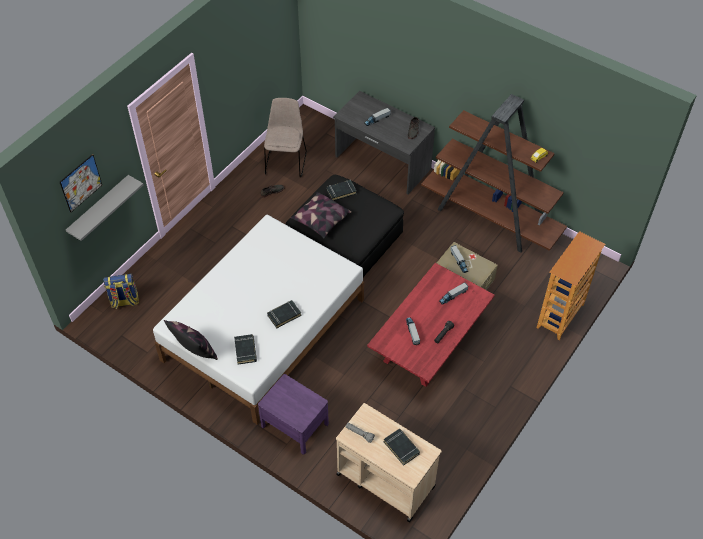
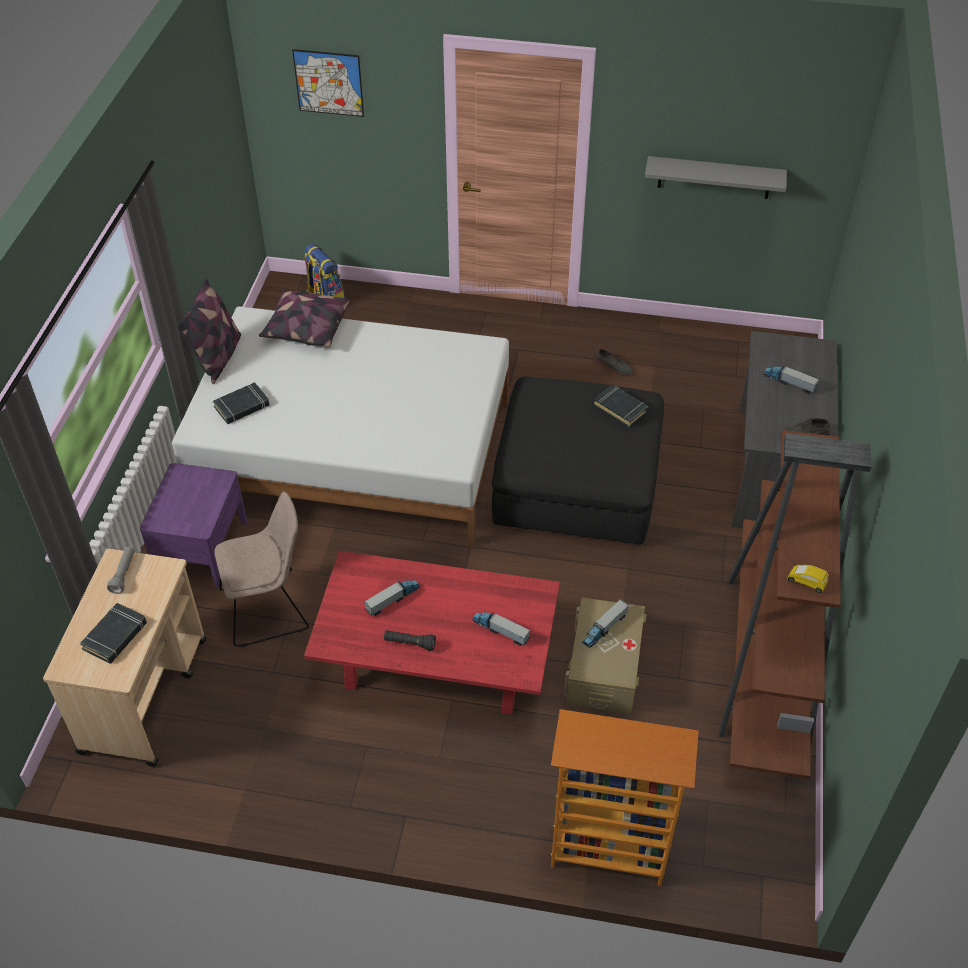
camera: 65 degrees right, 5 degrees down
grey shelf [66,175,144,241] -> grey shelf moved to [645,156,787,199]
beige chair [264,98,307,177] -> beige chair moved to [215,492,309,647]
black book [267,300,302,328] -> none
pillow [291,192,352,239] -> pillow moved to [259,290,351,348]

